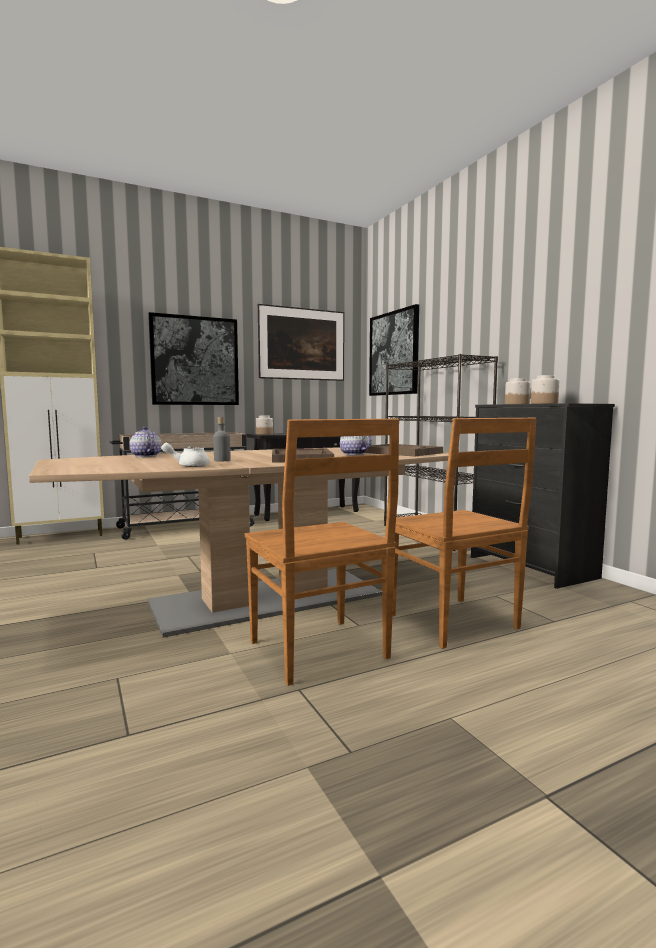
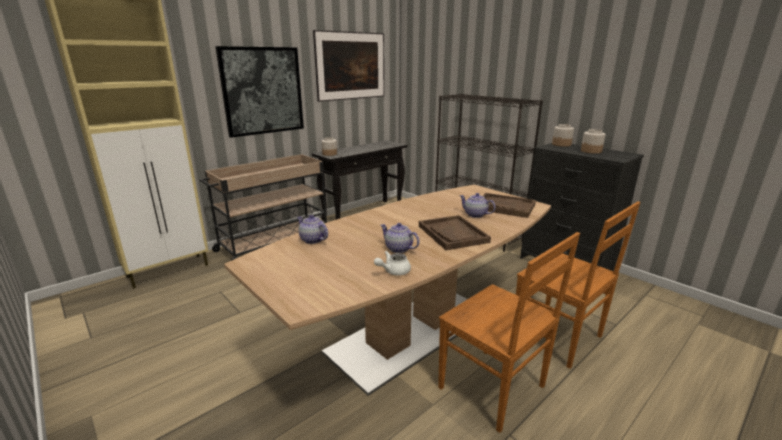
camera: 15 degrees left, 15 degrees up
grey bottle [213,417,231,461] -> teapot [380,223,420,253]
picture [369,304,419,396] -> none

